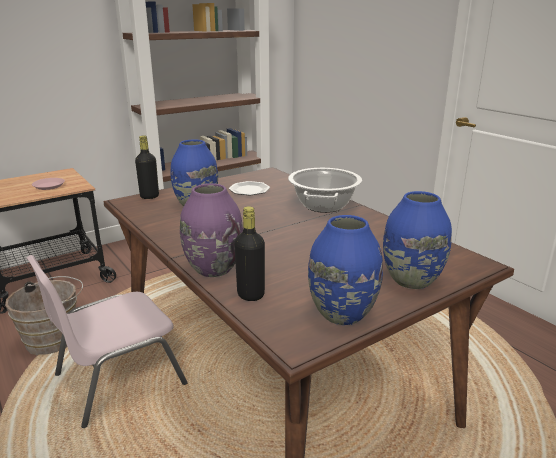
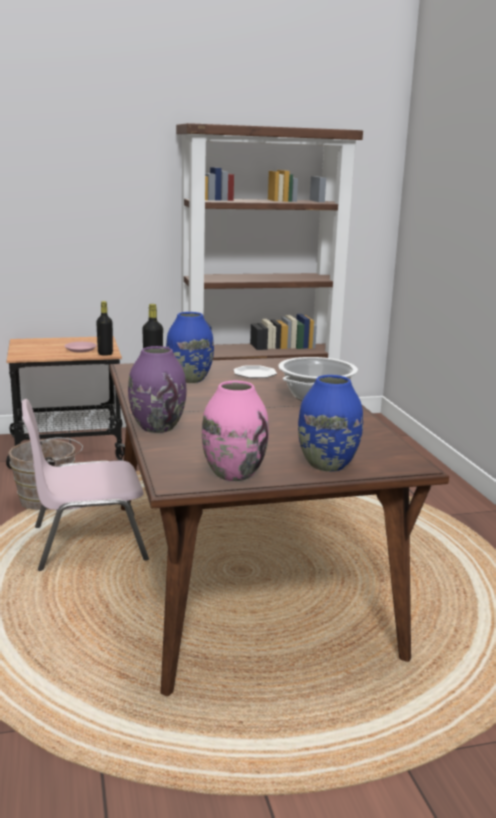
camera: 20 degrees right, 5 degrees down
black bottle [234,206,265,301] -> black bottle moved to [96,301,113,356]
blue vase [308,215,383,325] -> pink vase [202,381,269,481]

